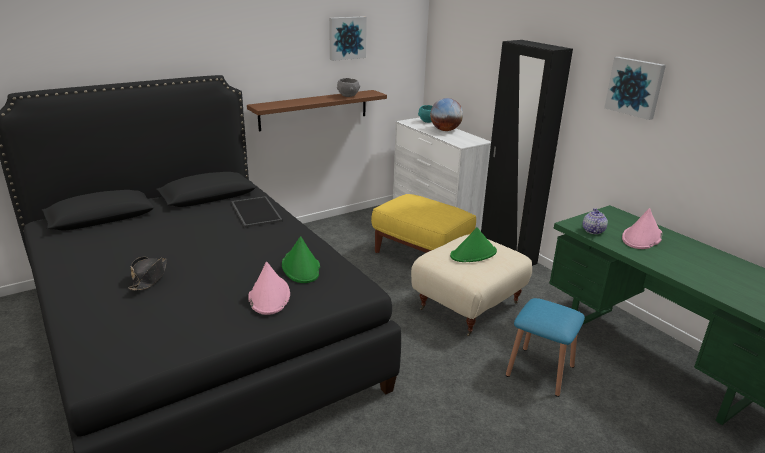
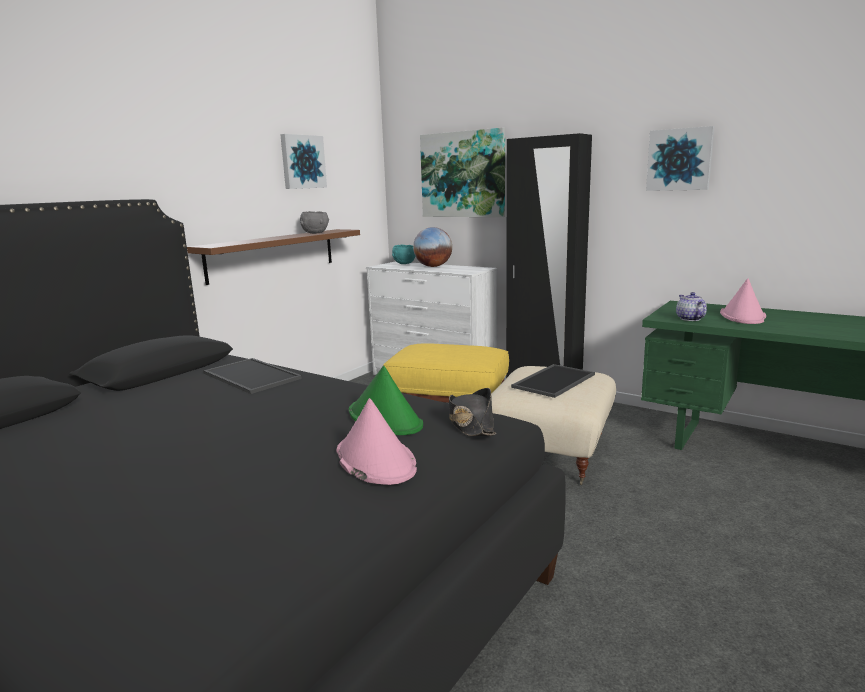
camera: 20 degrees left, 10 degrees down
black hat [128,257,167,291] -> black hat moved to [449,388,496,436]
green hat [450,227,497,262] -> tray [511,364,595,398]
blue stool [506,298,585,397] -> none
none -> picture [420,128,505,217]

